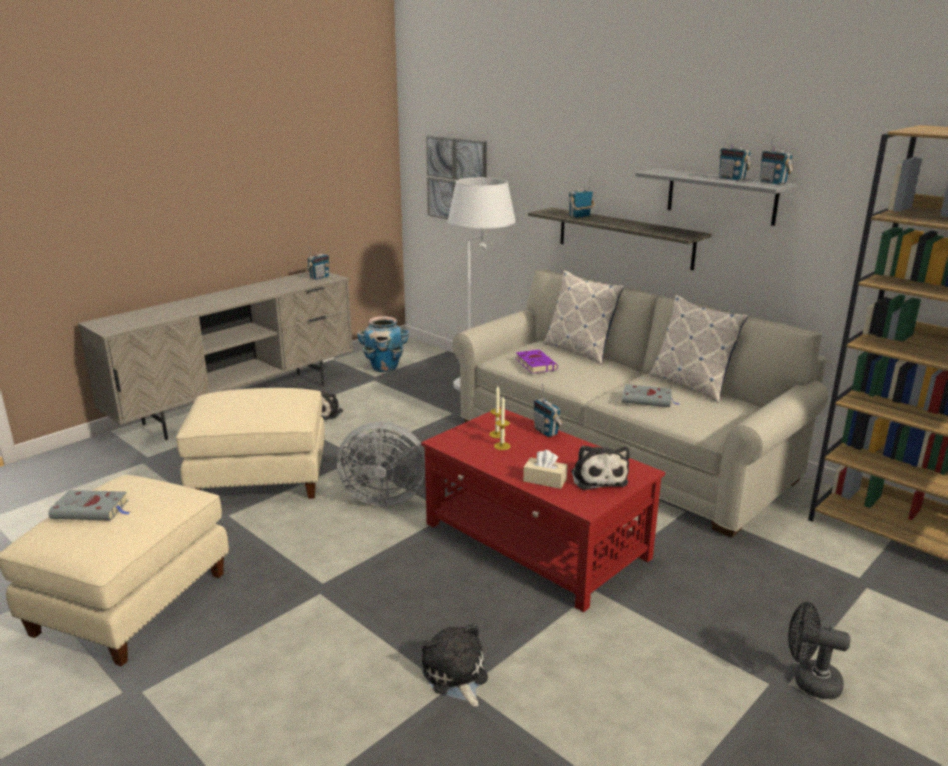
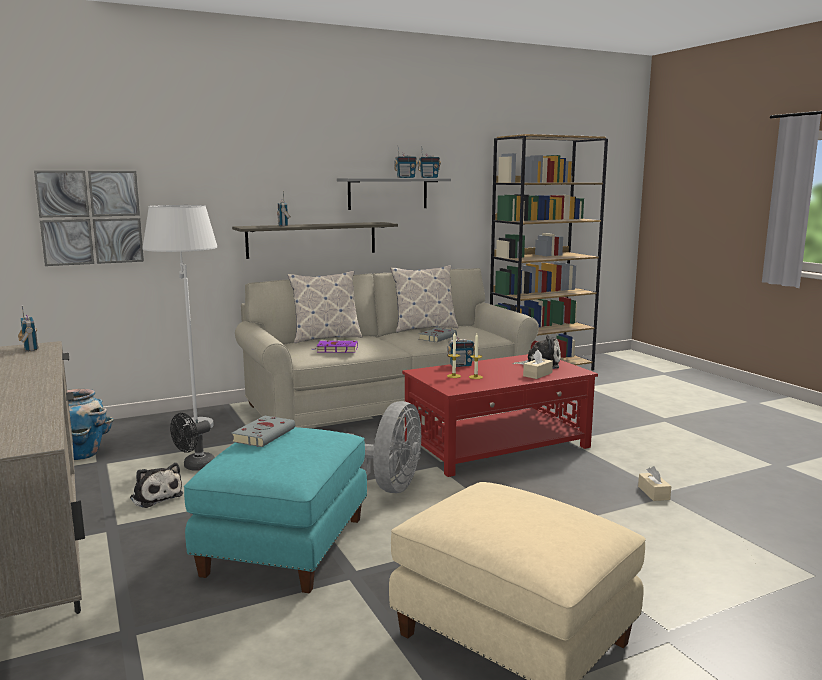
camera: 70 degrees left, 10 degrees down
grey book [48,490,130,521] -> grey book moved to [231,415,295,447]
beige ottoman [176,388,325,499] -> turquoise ottoman [184,427,367,593]
plush toy [422,623,488,707] -> beige tissue box [638,466,671,501]
black fan [788,602,851,699] -> black fan moved to [170,413,215,471]

